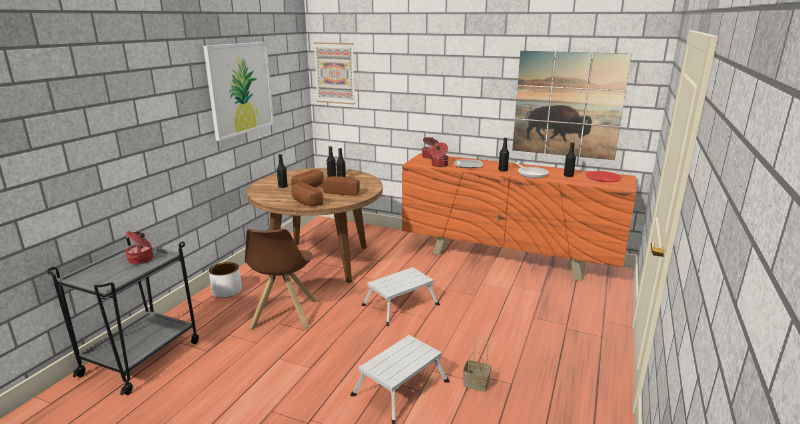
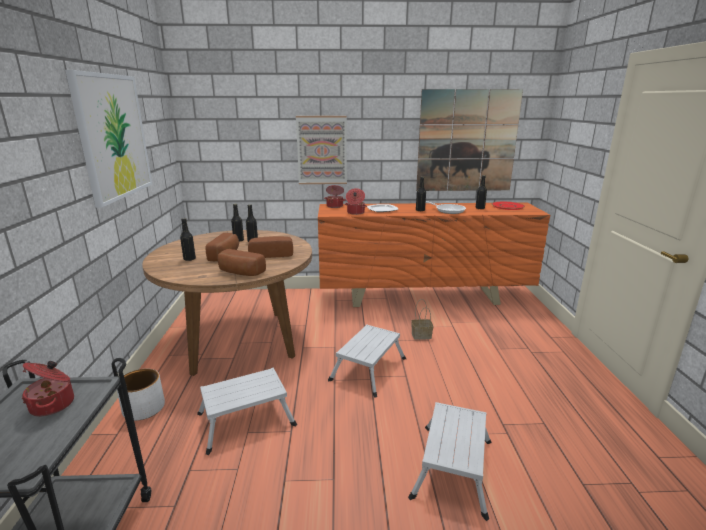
camera: 25 degrees left, 0 degrees up
brown chair [245,229,317,329] -> white step ladder [197,368,297,455]
picture [313,42,355,105] -> picture moved to [296,116,347,184]
basket [463,337,491,392] -> basket moved to [411,299,433,340]

